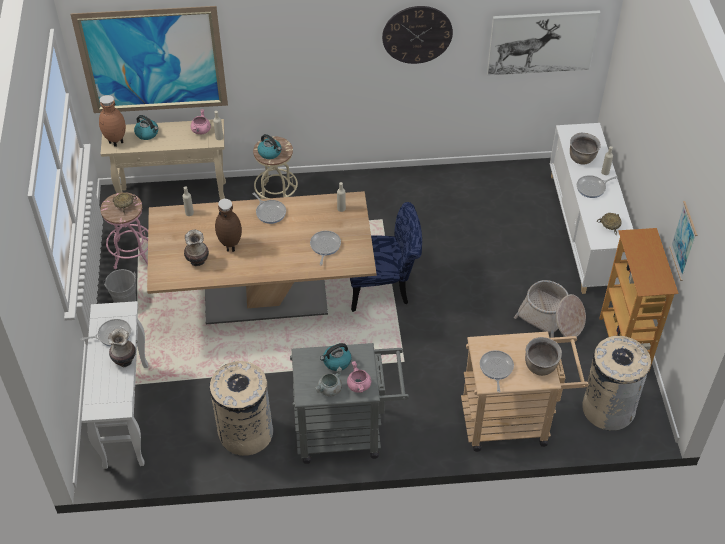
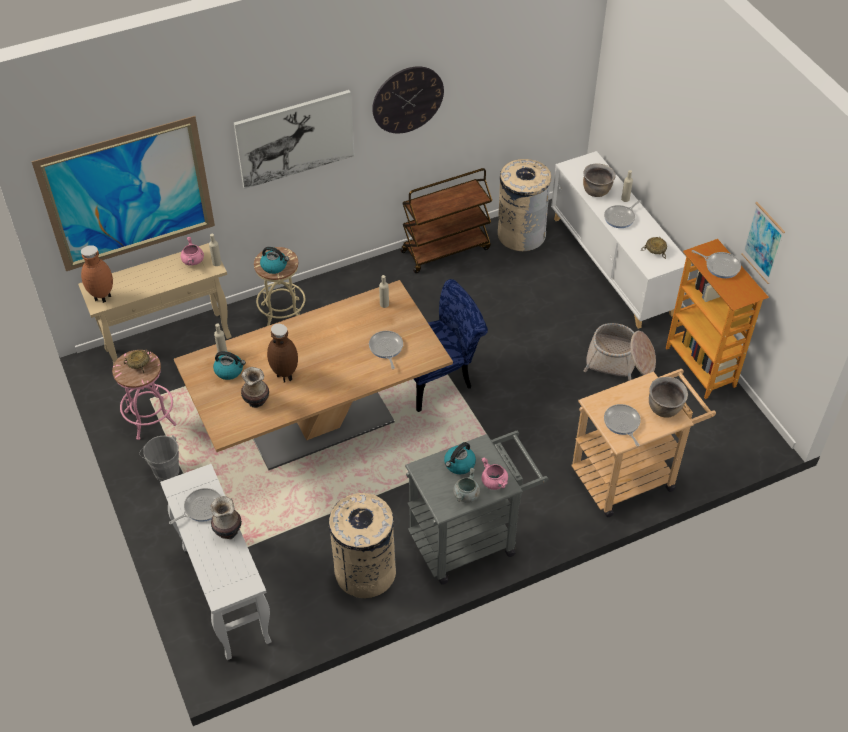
camera: 20 degrees left, 0 degrees up
kettle [134,115,158,140] -> kettle moved to [213,351,246,380]
frying pan [252,193,286,224] -> frying pan moved to [692,250,741,278]
picture [487,10,600,75] -> picture moved to [234,90,354,189]
beige trash can [582,336,651,431] -> beige trash can moved to [498,159,551,251]
none -> brown cart [400,168,492,273]

